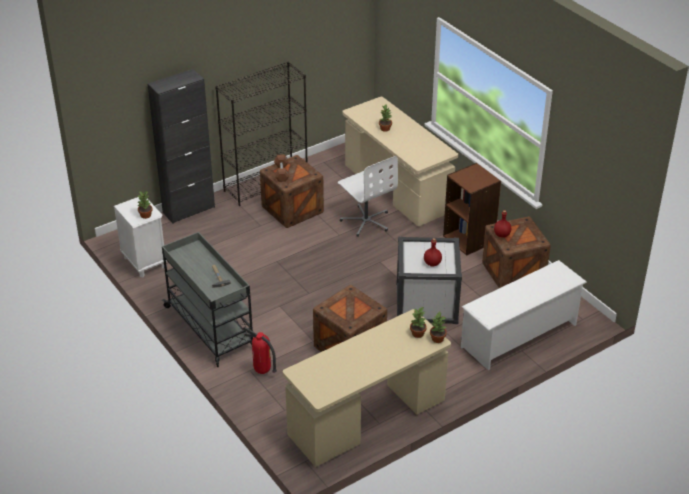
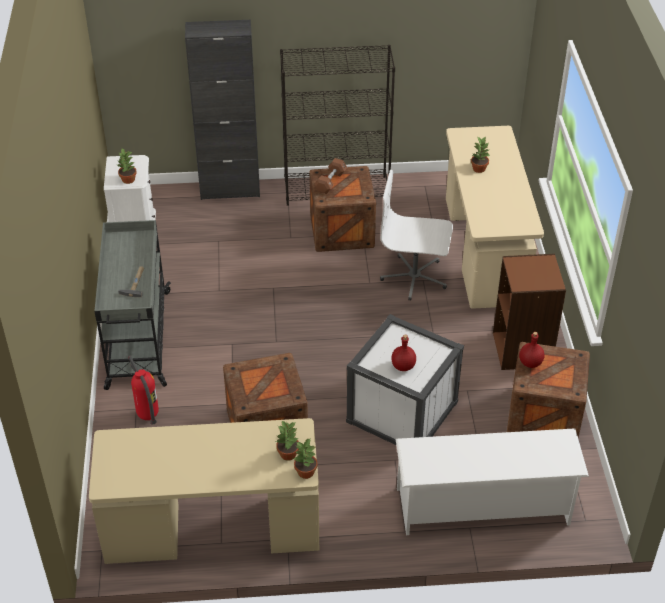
camera: 30 degrees right, 5 degrees up
white office chair [338,156,398,237] -> white office chair turned 105 degrees clockwise [380,170,453,301]

